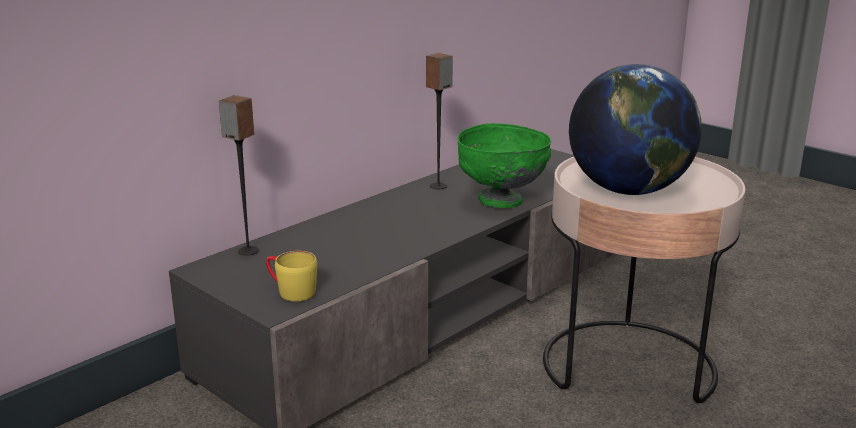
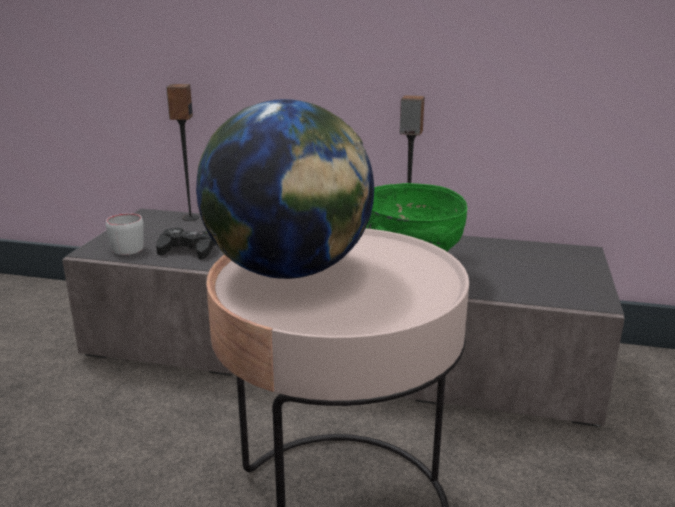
camera: 60 degrees right, 0 degrees up
yellow mug [266,251,317,301] -> grey mug [106,213,144,255]
none -> black game controller [156,227,215,260]

